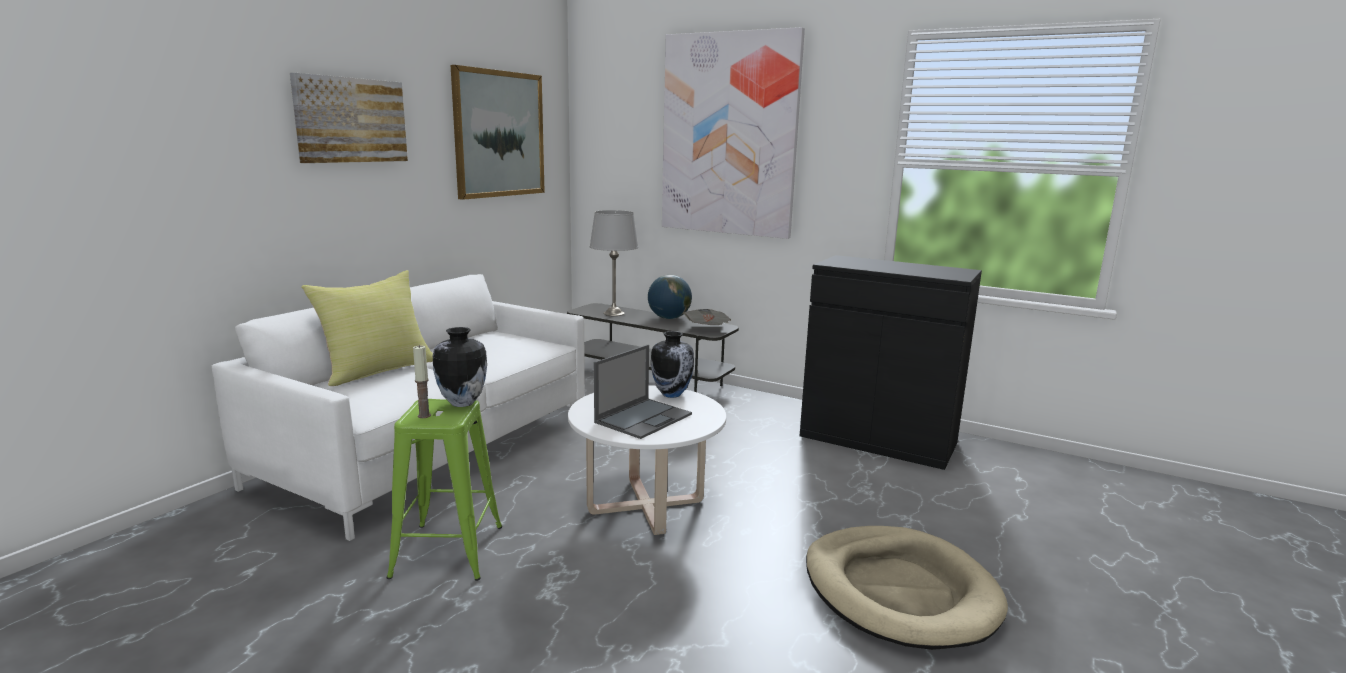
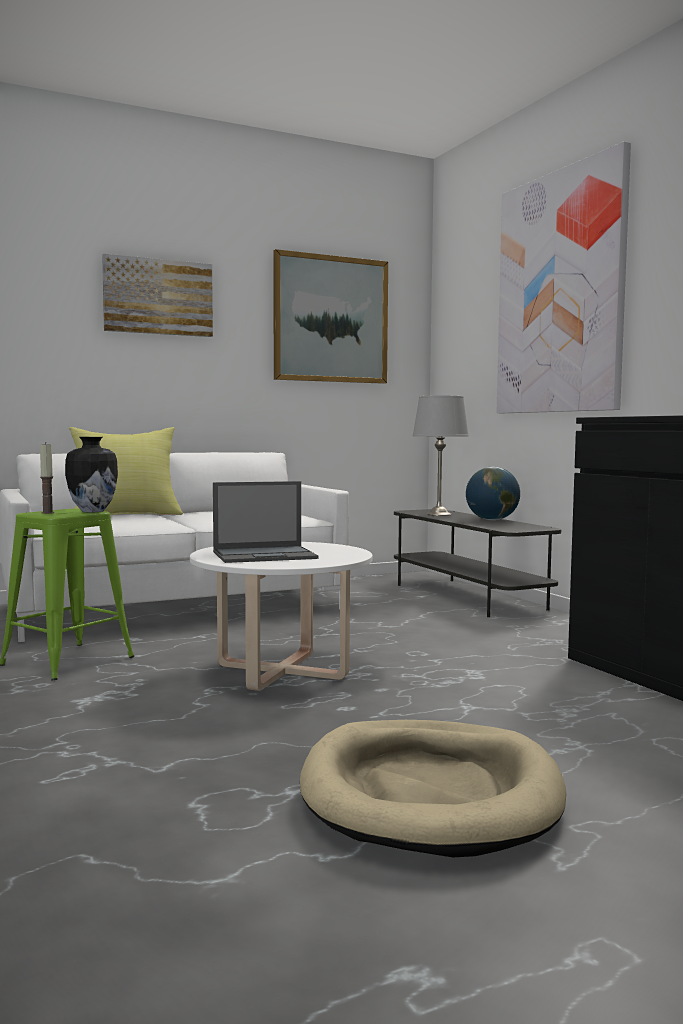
camera: 35 degrees right, 10 degrees down
vase [651,331,694,398] -> none
newspaper [683,309,731,325] -> none

